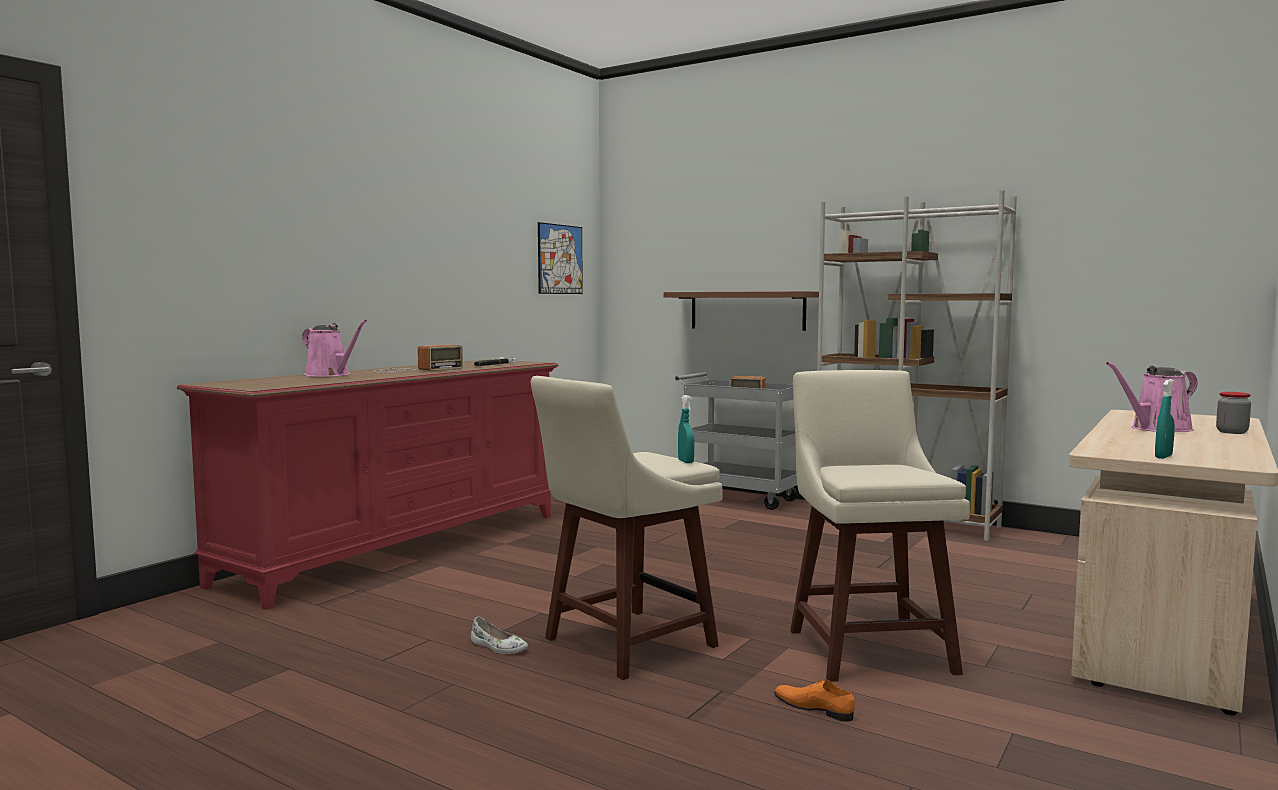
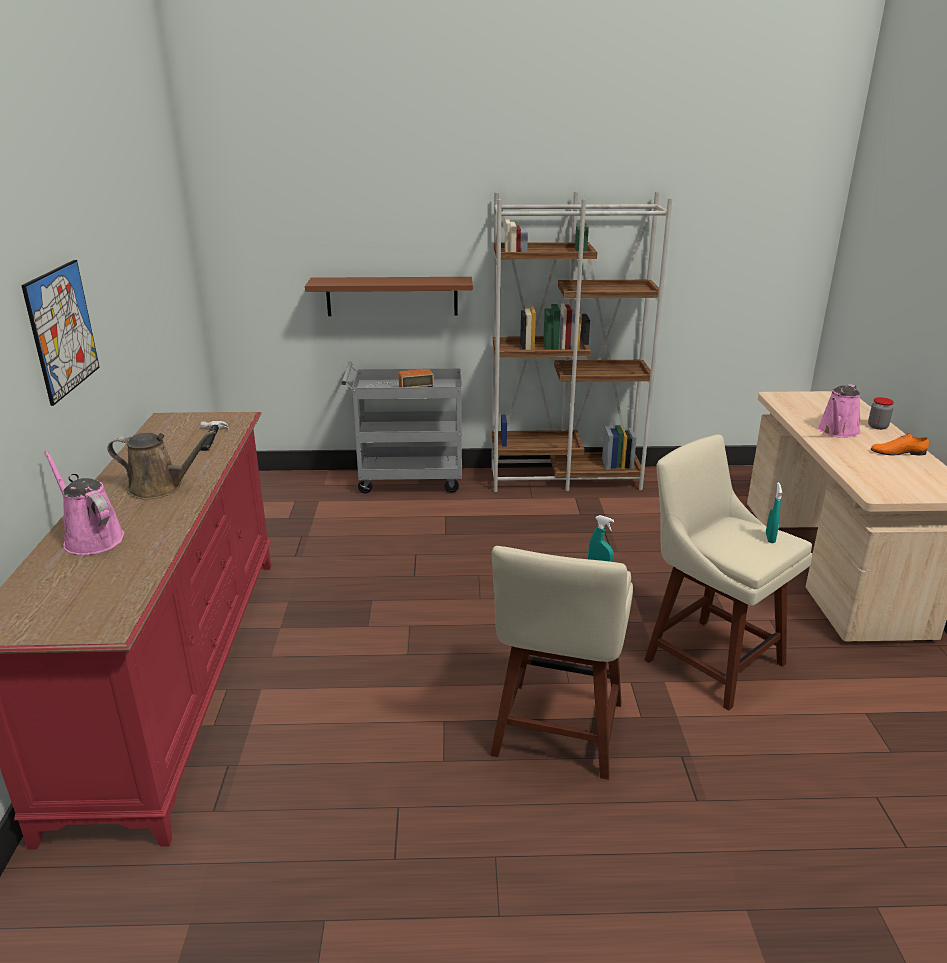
camera: 35 degrees left, 20 degrees up
pink watering can [302,319,367,377] -> pink watering can turned 135 degrees counterclockwise [44,451,124,555]
radio [374,345,463,373] -> brown watering can [107,431,216,500]
white shoe [471,617,528,654] -> none
picture [538,222,583,294] -> picture moved to [21,260,100,406]
orange shoe [774,679,855,722] -> orange shoe moved to [871,434,929,456]
turquoise spray bottle [1155,379,1175,459] -> turquoise spray bottle moved to [766,482,782,543]

